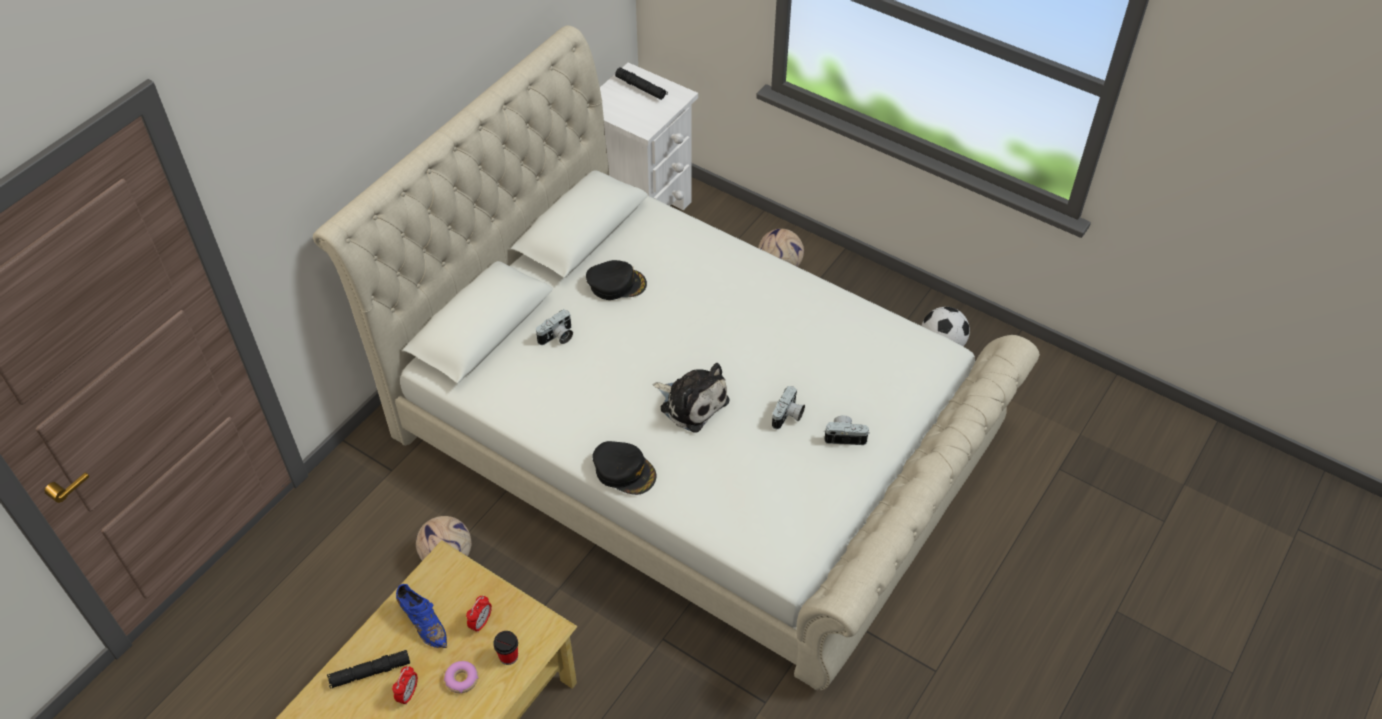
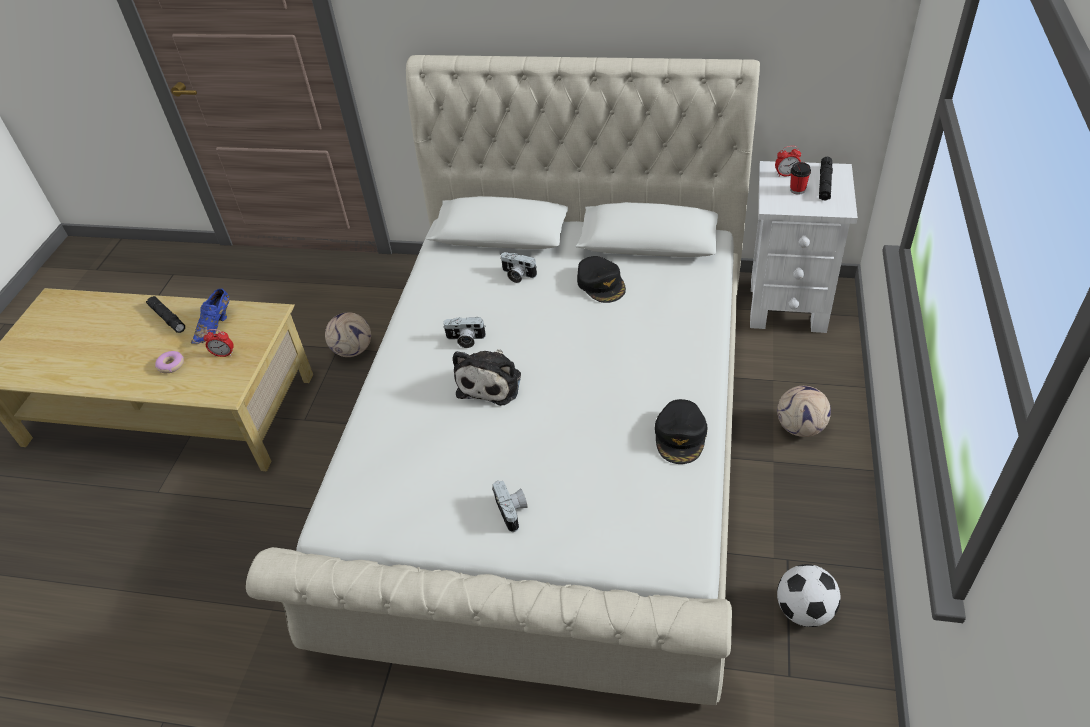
camera: 70 degrees right, 5 degrees down
alarm clock [392,666,418,705] -> alarm clock moved to [775,146,801,177]
cup [493,631,518,665] -> cup moved to [790,162,811,195]
black cap [592,441,656,495] -> black cap moved to [655,399,708,464]
camera [772,386,805,429] -> camera moved to [443,317,486,348]

